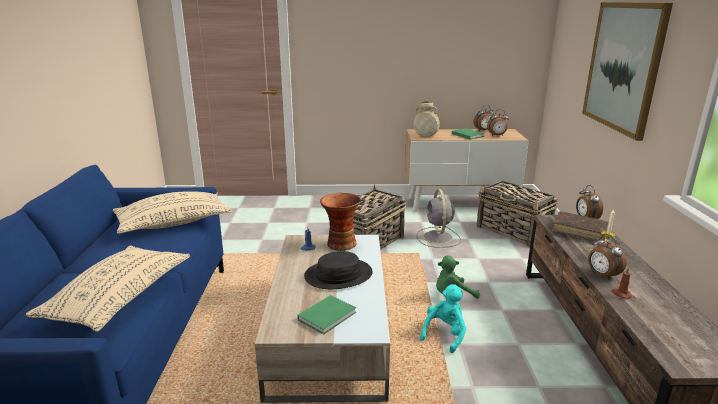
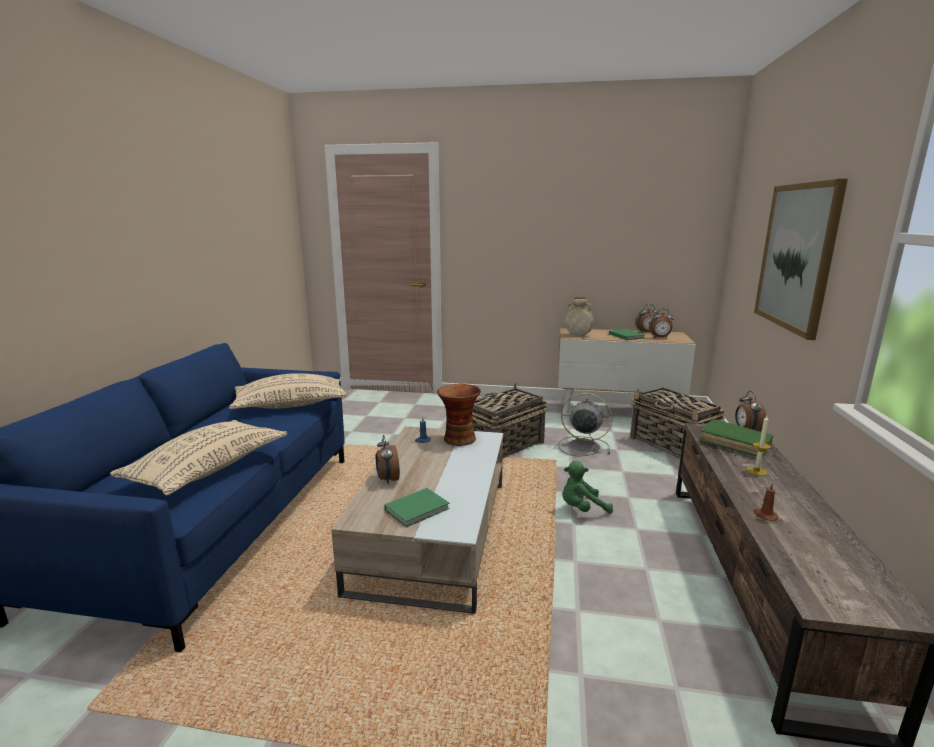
camera: 10 degrees right, 5 degrees down
black hat [304,251,373,289] -> none
grey fan [417,189,461,248] -> grey fan turned 105 degrees clockwise [558,393,612,456]
turquoise plush toy [420,284,466,353] -> none
brown book [552,211,609,243] -> green book [699,419,773,457]
alarm clock [588,234,627,280] -> alarm clock moved to [376,435,400,484]

